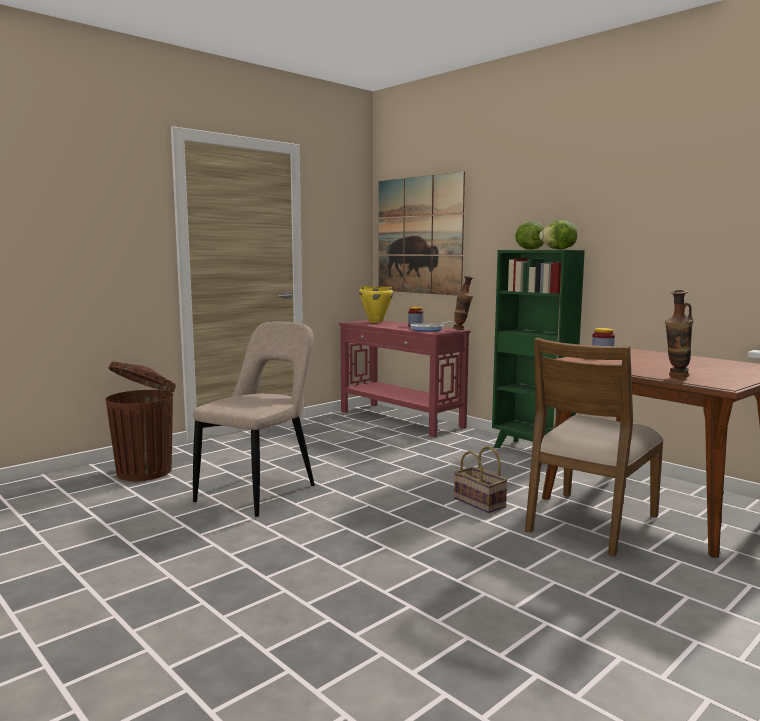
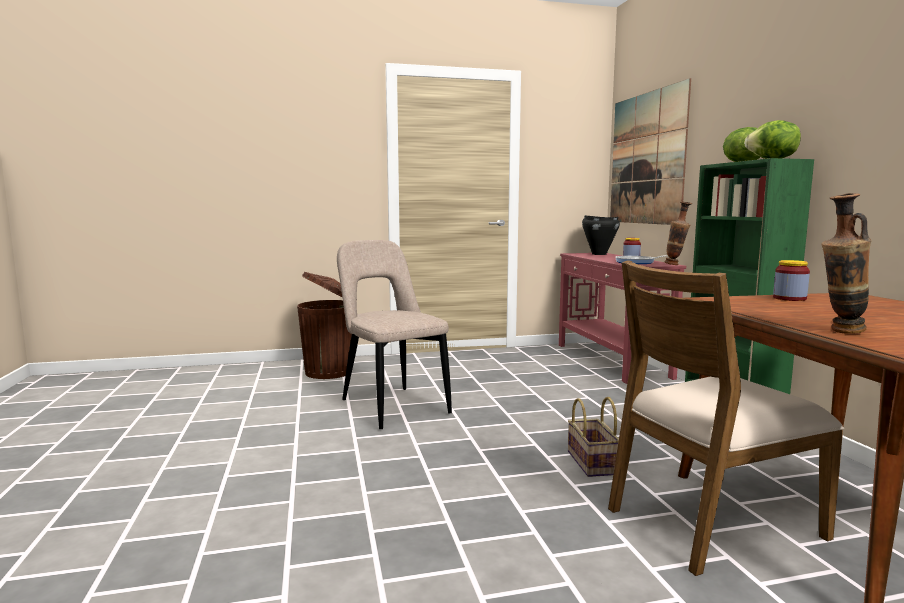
camera: 30 degrees right, 0 degrees up
beige chair [193,322,315,517] -> beige chair turned 90 degrees counterclockwise [337,240,452,429]
yellow cooking pot [359,286,393,323] -> black cooking pot [582,215,620,255]

